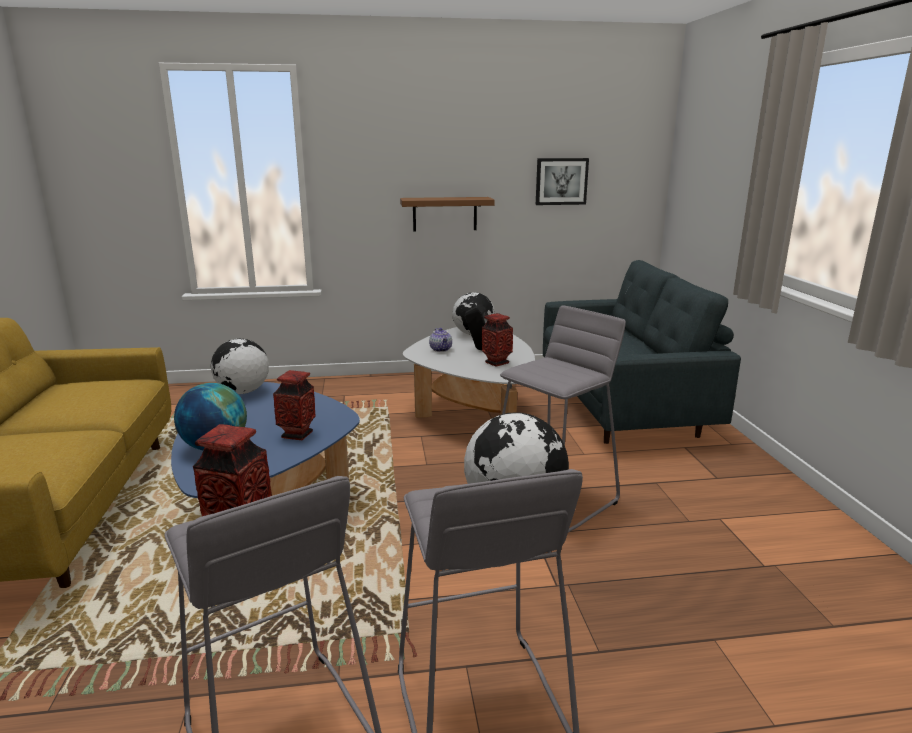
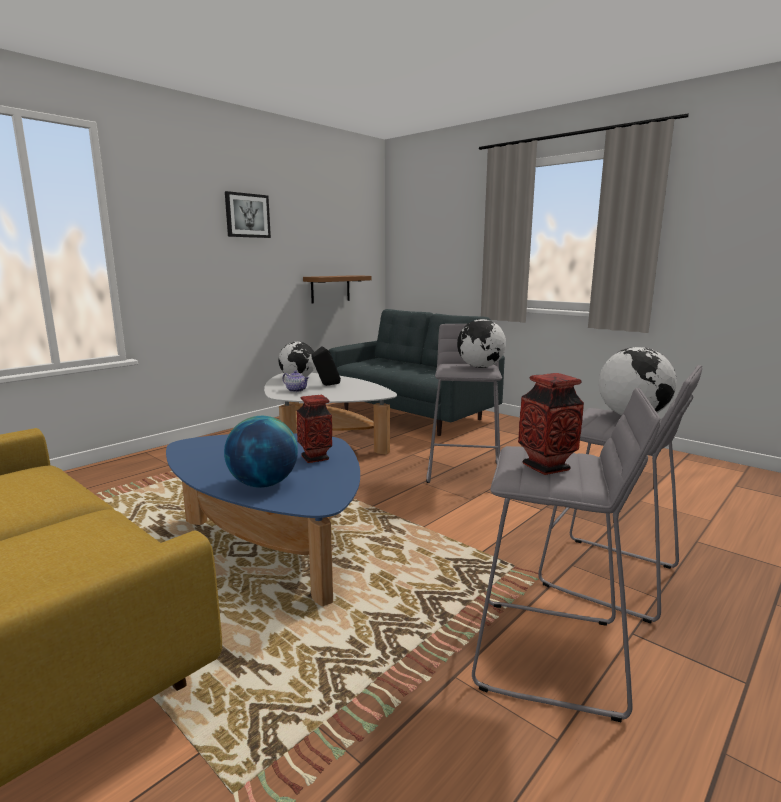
camera: 40 degrees left, 5 degrees down
globe [211,339,269,394] -> globe moved to [457,319,506,368]
brown shelf [400,197,495,231] -> brown shelf moved to [303,275,371,304]
vase [482,313,513,367] -> none
picture [536,158,589,205] -> picture moved to [225,191,271,238]

